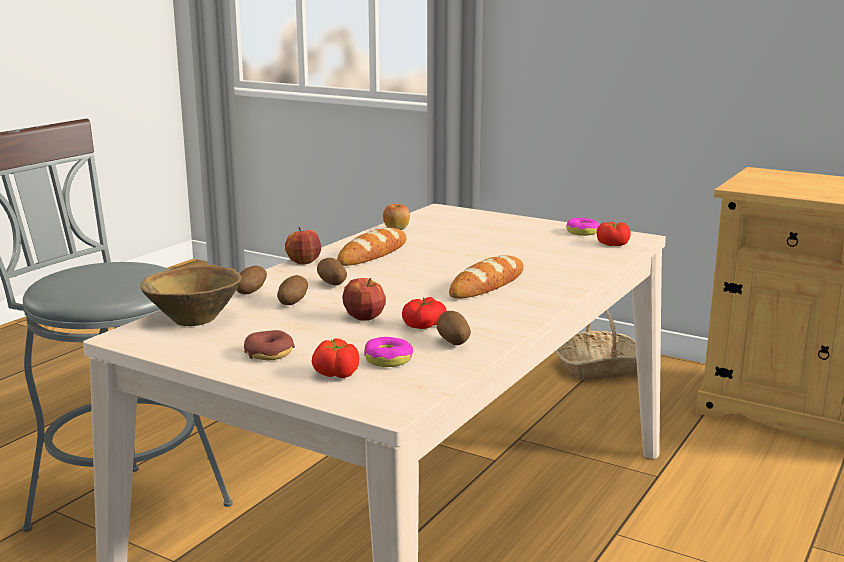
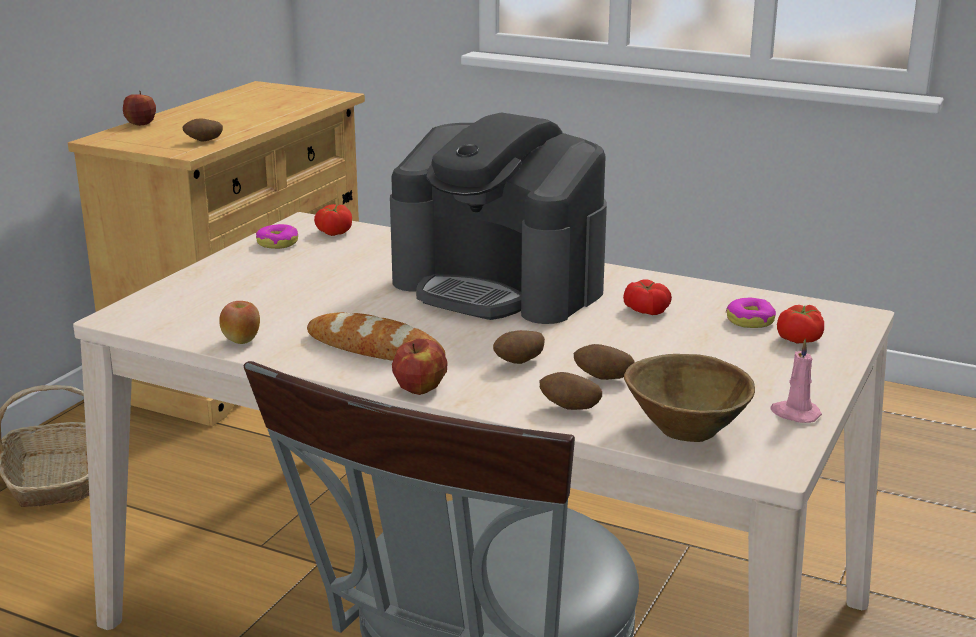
camera: 95 degrees left, 5 degrees up
donut [244,330,295,360] -> none
apple [342,278,386,321] -> apple moved to [123,91,156,126]
potato [437,311,471,345] -> potato moved to [182,119,223,142]
bread [449,255,524,299] -> coffee machine [390,112,607,324]
none -> pink candle [770,339,822,423]

